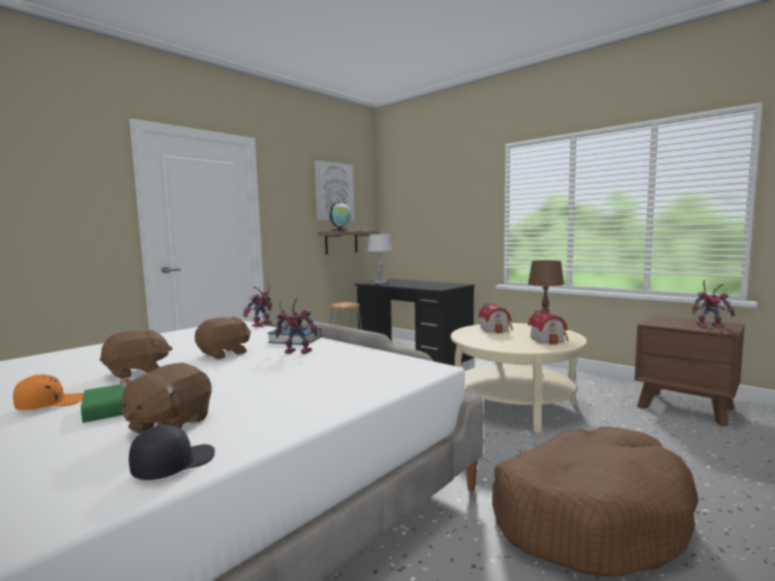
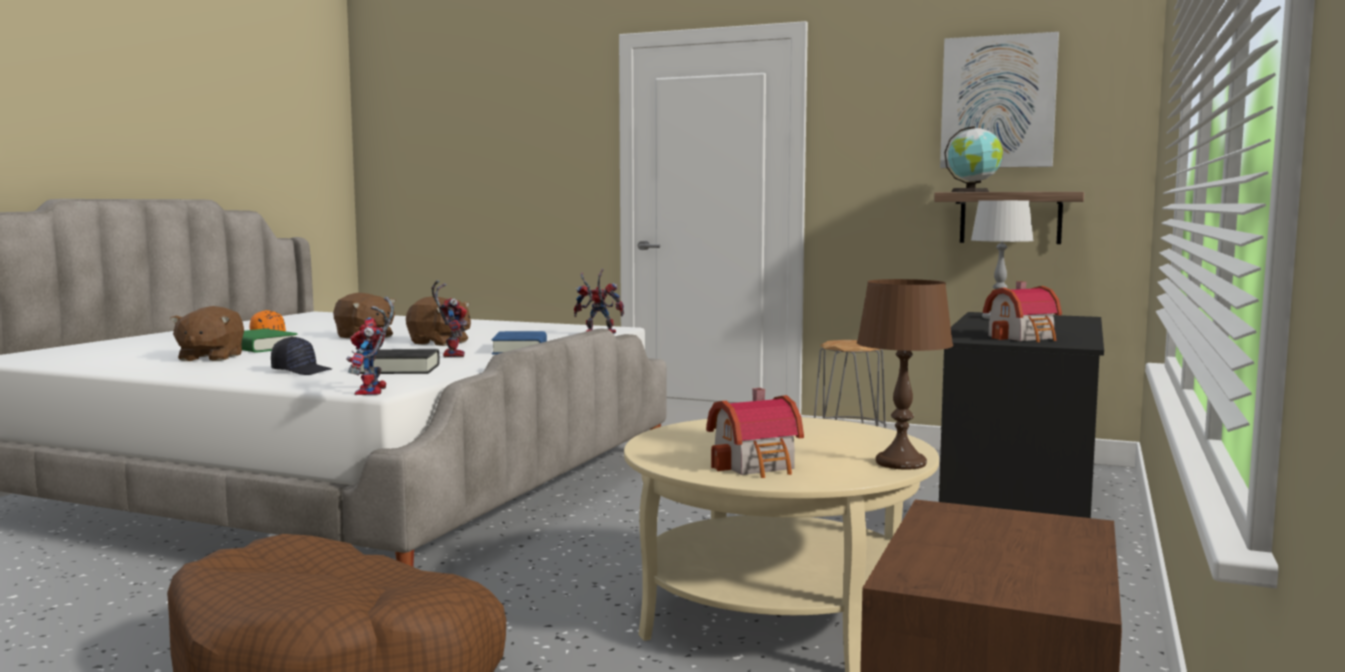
camera: 70 degrees right, 0 degrees up
brown plush toy [120,363,212,434] -> brown plush toy turned 90 degrees counterclockwise [170,306,244,361]
black cap [129,425,215,480] -> black cap moved to [271,336,332,375]
toy house [478,303,513,334] -> toy house moved to [983,281,1062,342]
toy robot [692,280,735,328] -> toy robot moved to [347,297,394,395]
none -> black book [360,349,440,374]

